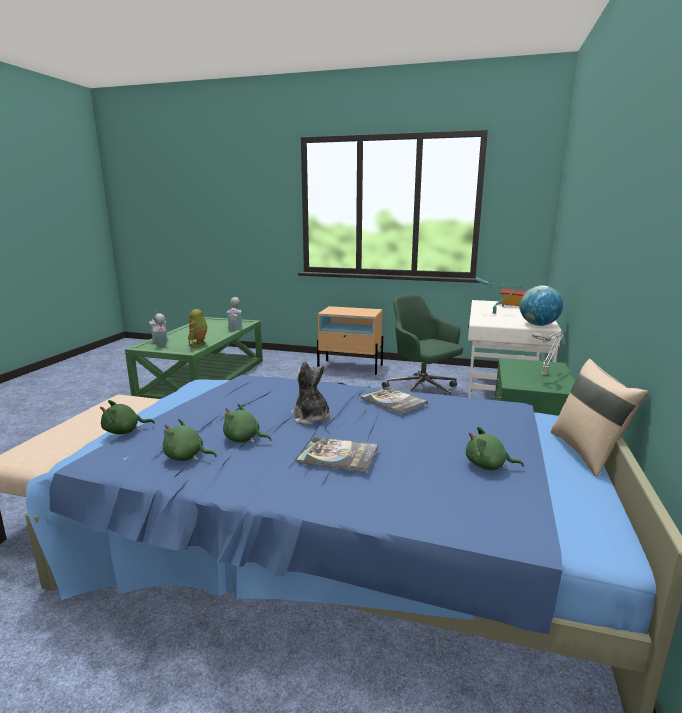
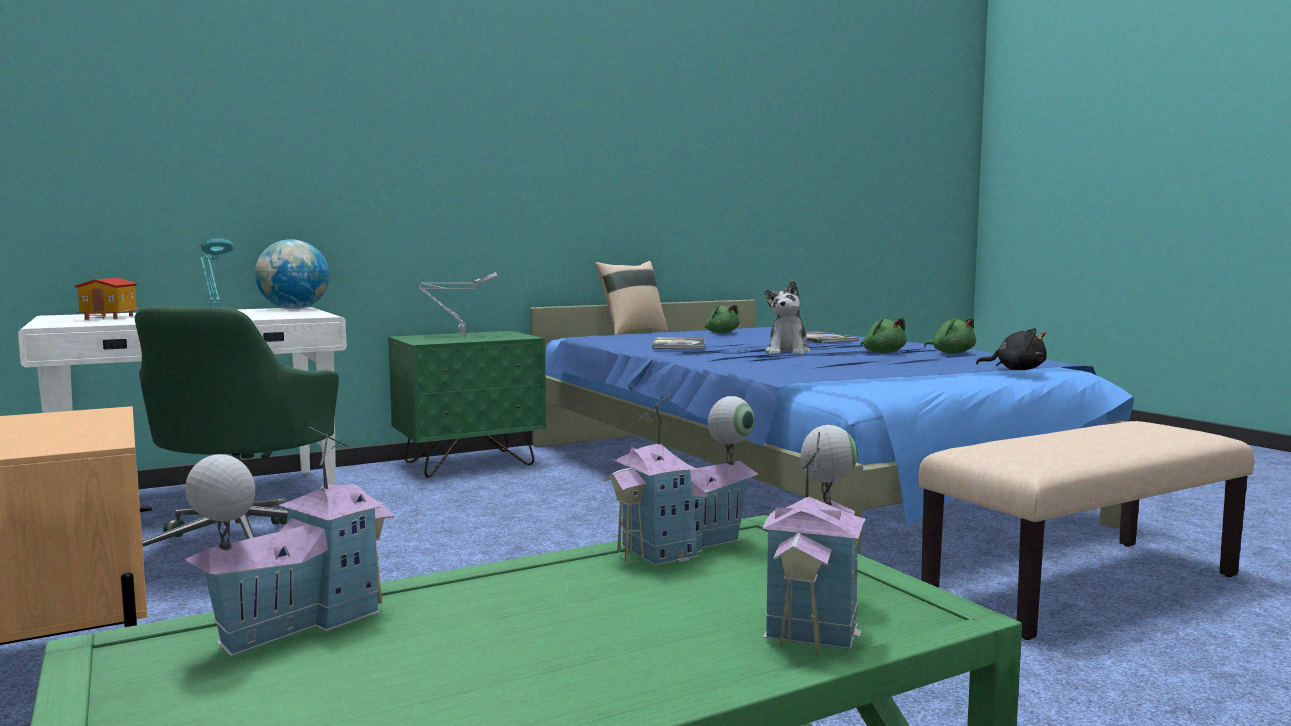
camera: 135 degrees left, 10 degrees down
green plush toy [100,400,155,434] -> black plush toy [976,328,1047,370]
toy robot [188,309,208,347] -> toy house [603,394,758,565]

